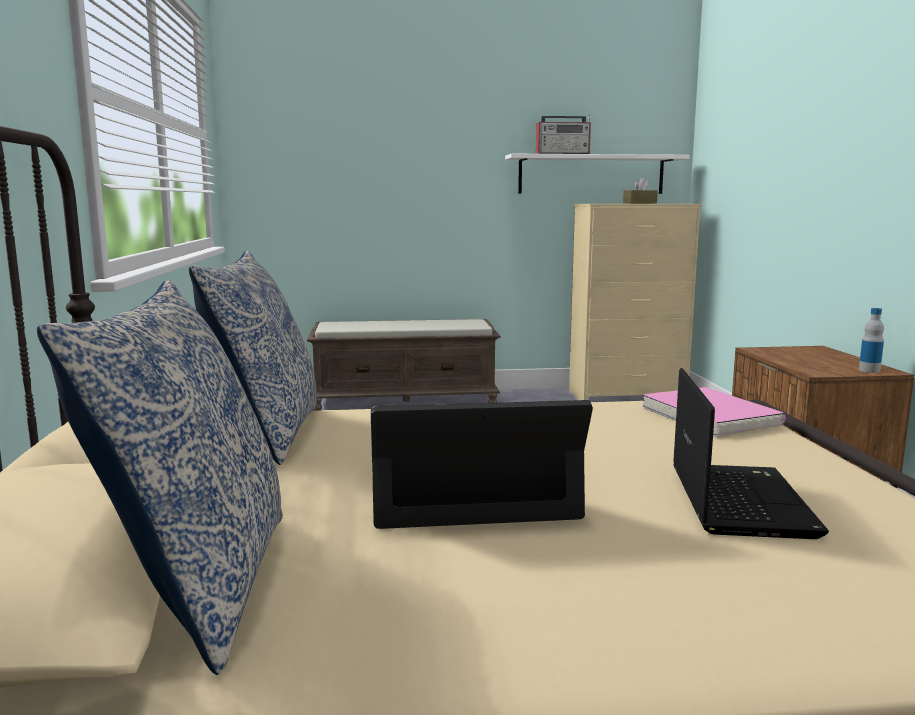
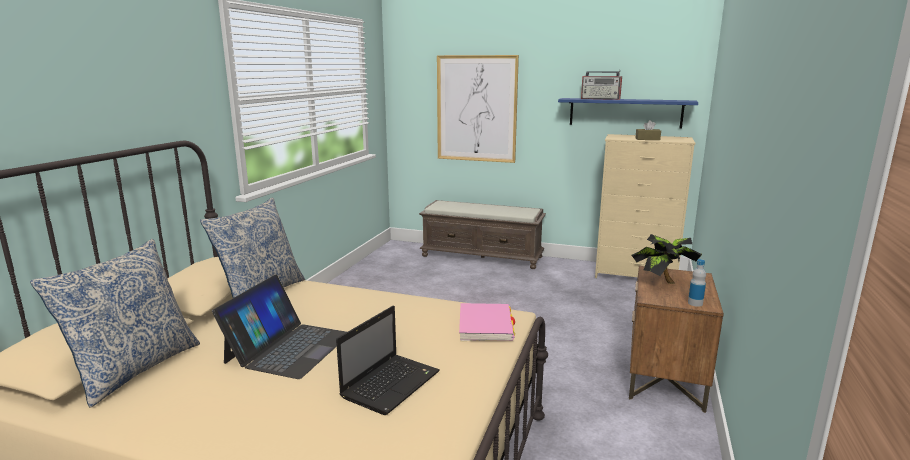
camera: 25 degrees right, 5 degrees up
laptop [371,400,593,529] -> laptop turned 90 degrees clockwise [212,275,346,379]
white shelf [505,154,690,194] -> blue shelf [558,98,698,128]
none -> picture [437,55,519,163]
none -> potted plant [632,234,702,284]

